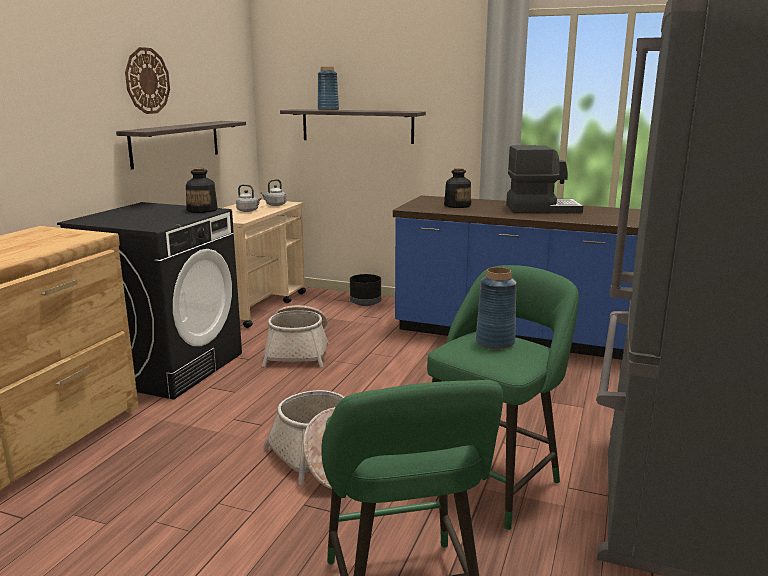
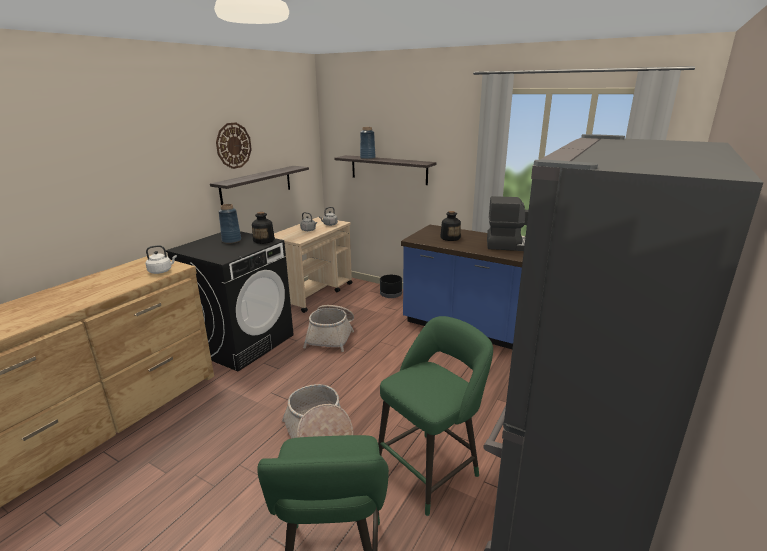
camera: 10 degrees right, 5 degrees up
blue vase [476,267,517,350] -> blue vase moved to [218,204,241,243]
none -> white kettle [146,245,177,274]

